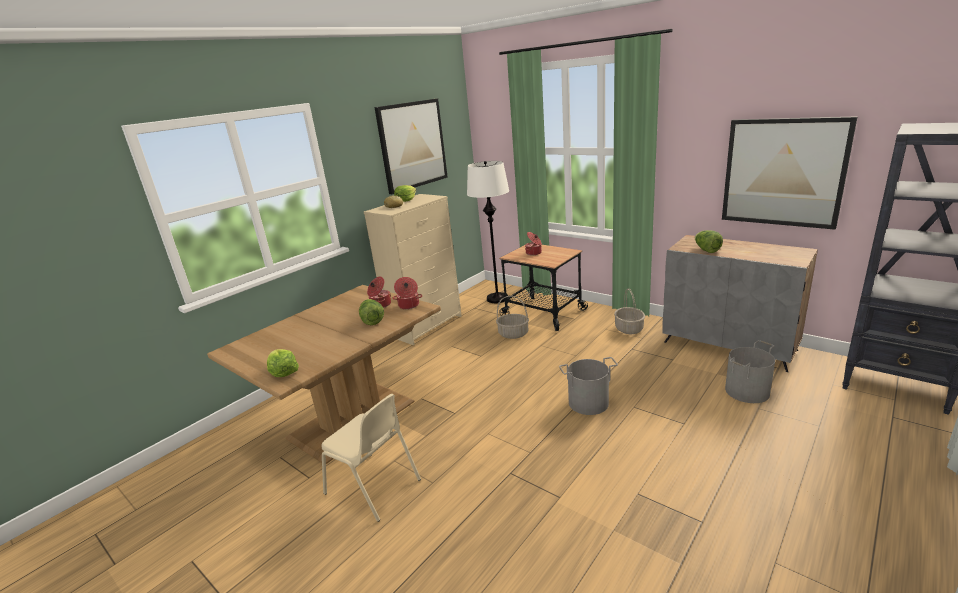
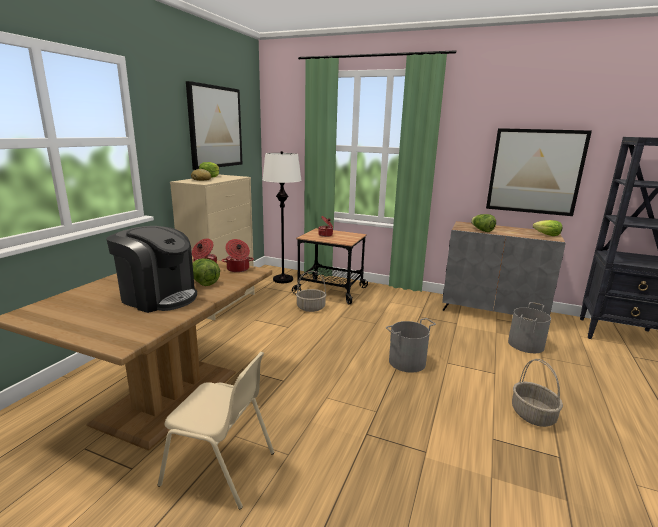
camera: 20 degrees left, 5 degrees down
lettuce [267,349,299,377] -> lettuce moved to [533,220,563,236]
basket [614,288,645,334] -> basket moved to [512,359,563,427]
none -> coffee machine [107,226,197,313]

